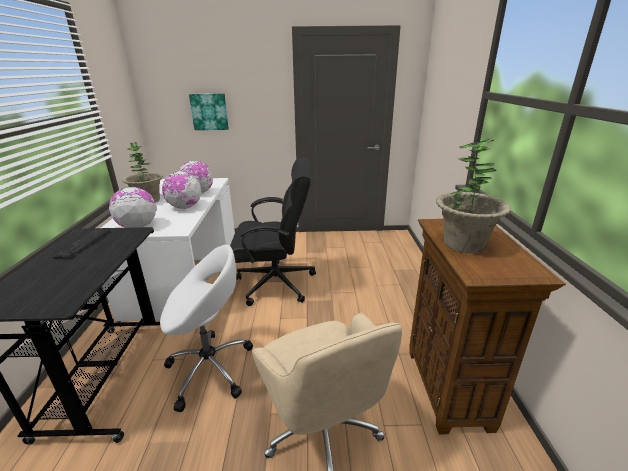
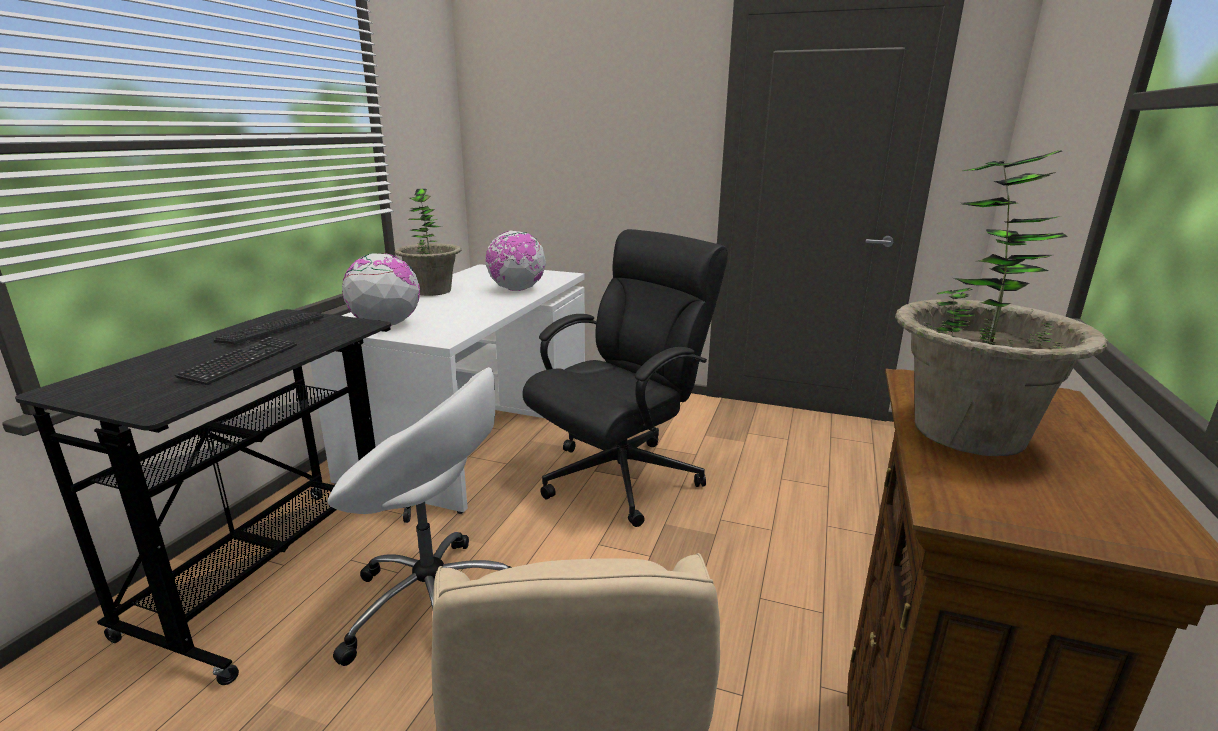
camera: 20 degrees right, 5 degrees down
globe [162,171,202,209] -> none
picture [189,93,229,130] -> none
black office chair [230,158,316,306] -> black office chair turned 60 degrees counterclockwise [522,229,728,527]
none -> keyboard [175,337,297,385]

